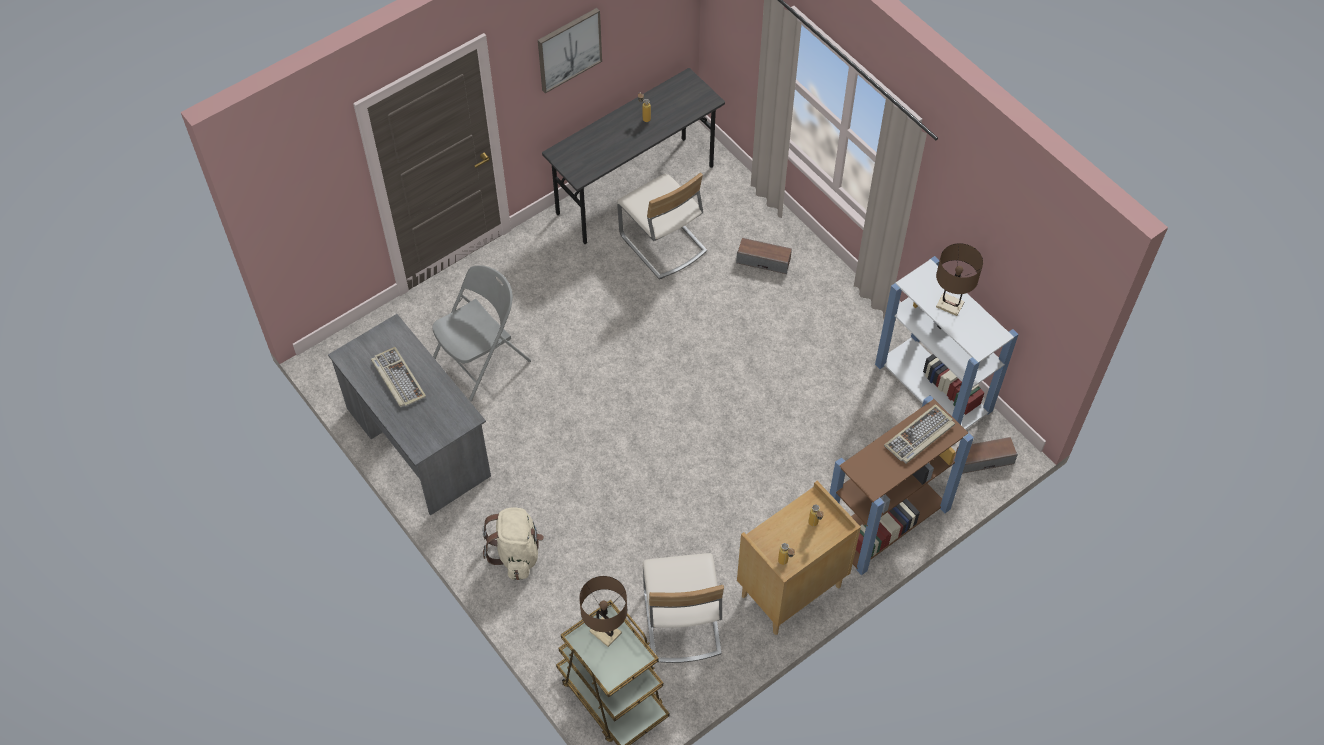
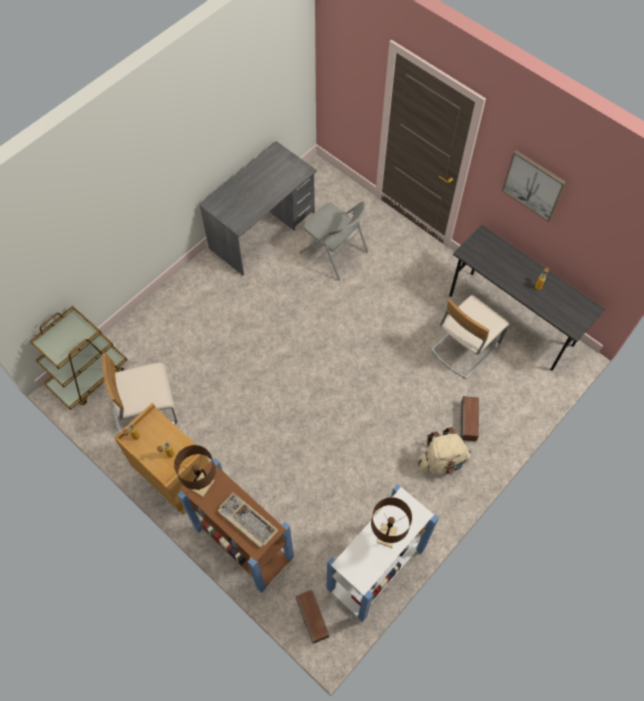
camera: 80 degrees right, 5 degrees up
keyboard [371,347,426,407] -> none
beige backpack [483,508,544,580] -> beige backpack moved to [418,427,471,475]
brown table lamp [579,576,627,647] -> brown table lamp moved to [174,445,216,497]

